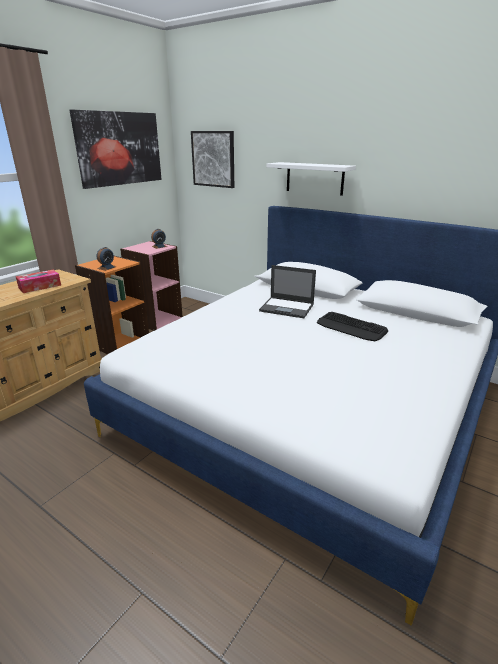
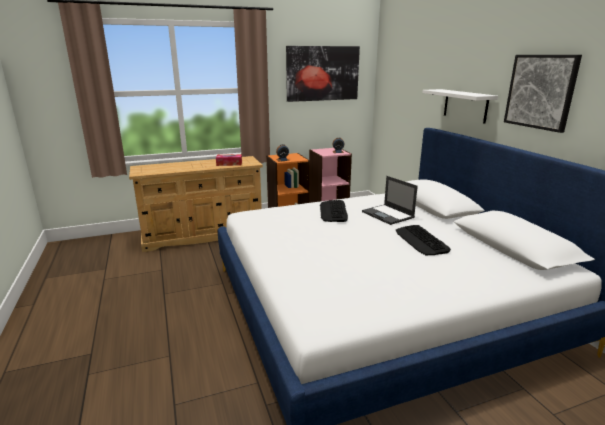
camera: 35 degrees right, 5 degrees down
picture [191,131,234,188] -> picture moved to [504,55,582,133]
none -> keyboard [320,200,348,222]

